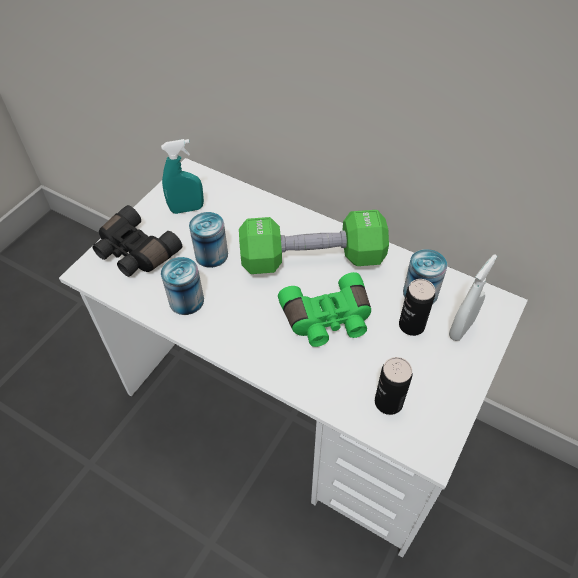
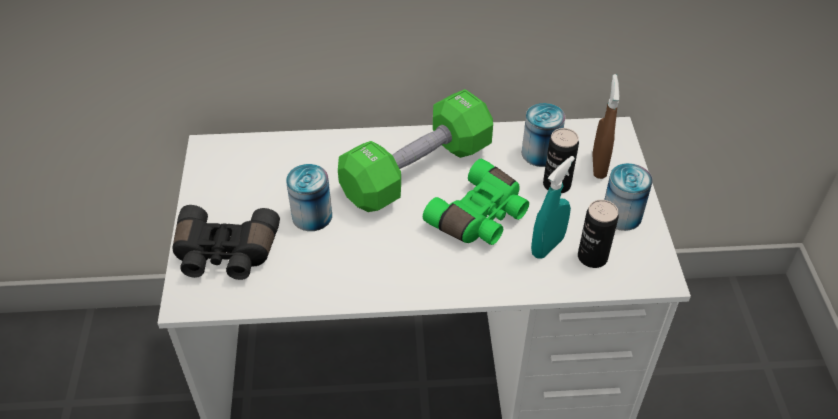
camera: 35 degrees left, 5 degrees down
turquoise spray bottle [161,139,204,214] -> turquoise spray bottle moved to [531,156,575,259]
can [161,257,204,315] -> can moved to [604,163,653,231]
white spray bottle [449,254,497,341] -> brown spray bottle [593,74,619,179]

